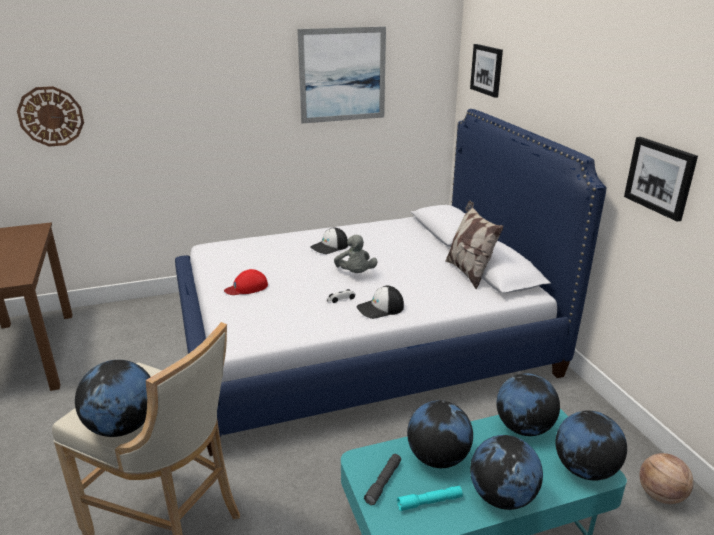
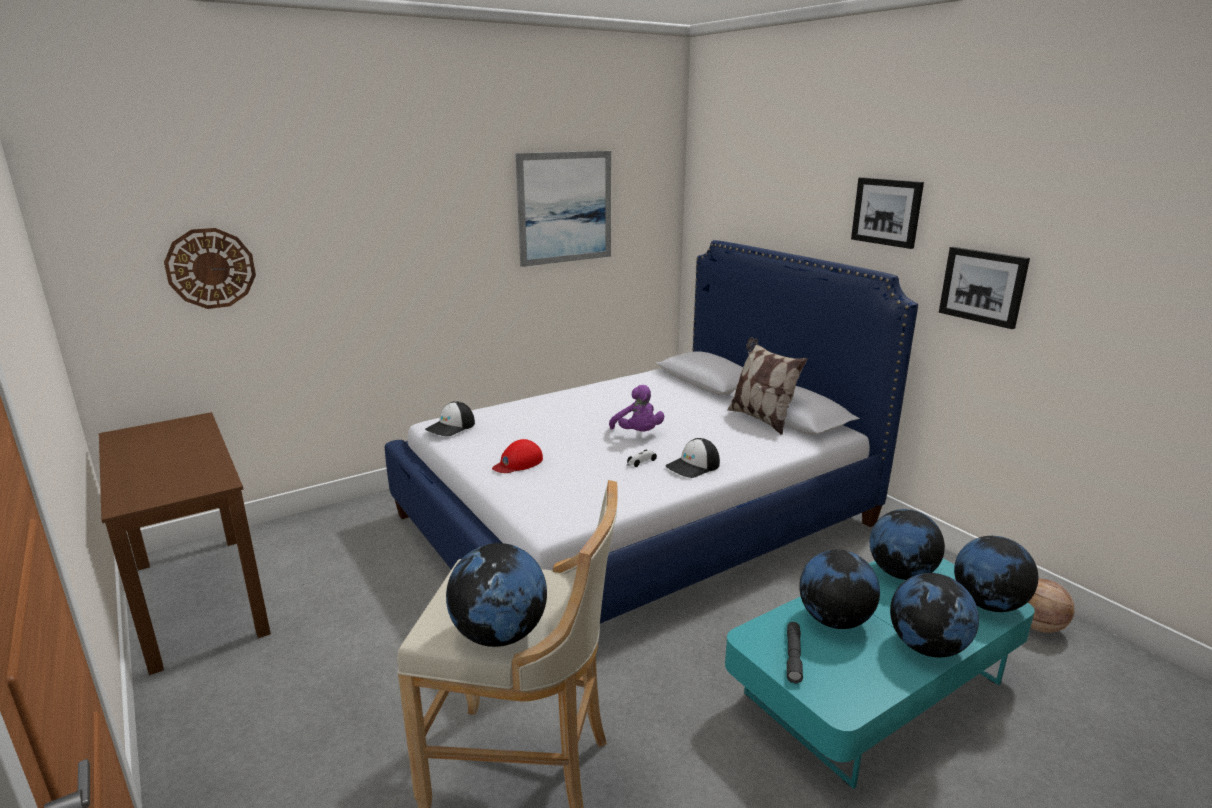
camera: 15 degrees left, 5 degrees down
cap [310,227,348,254] -> cap moved to [425,401,475,436]
grey plush toy [334,235,378,273] -> purple plush toy [609,385,664,432]
turquoise flashlight [397,486,463,511] -> none
picture [470,44,503,98] -> picture moved to [851,177,924,249]

